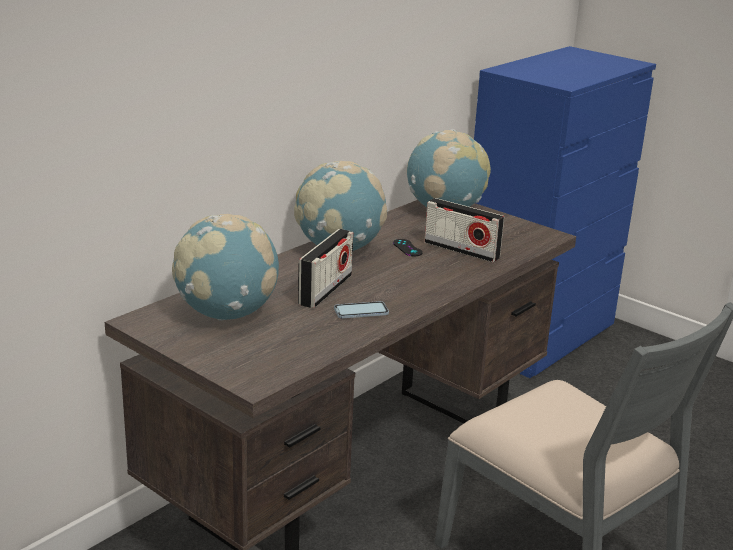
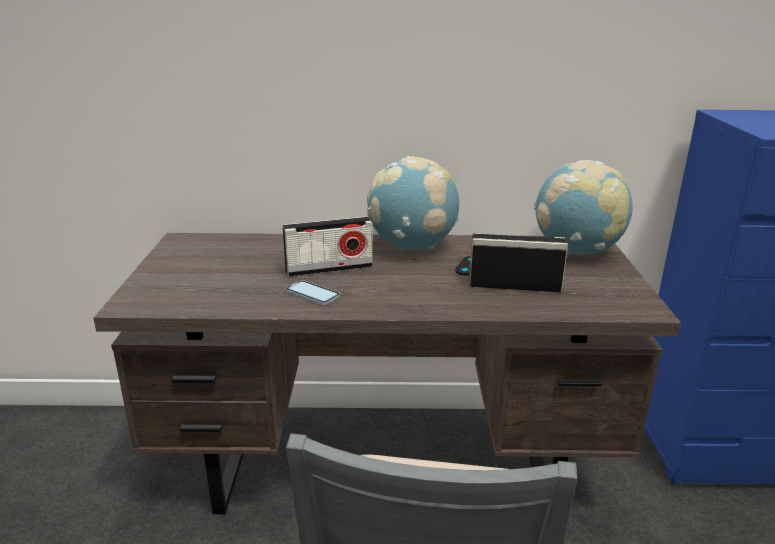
camera: 50 degrees right, 0 degrees up
globe [172,214,279,321] -> none
radio [424,198,504,262] -> radio turned 105 degrees clockwise [469,233,568,292]

